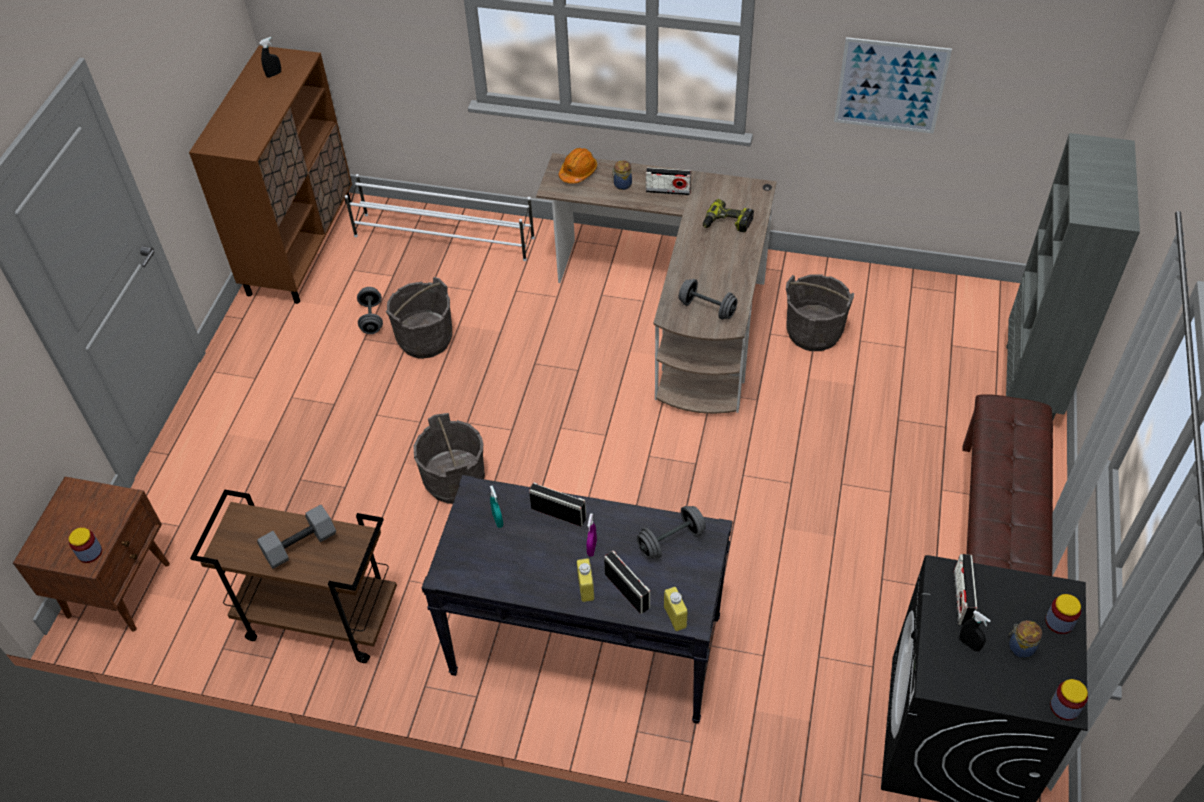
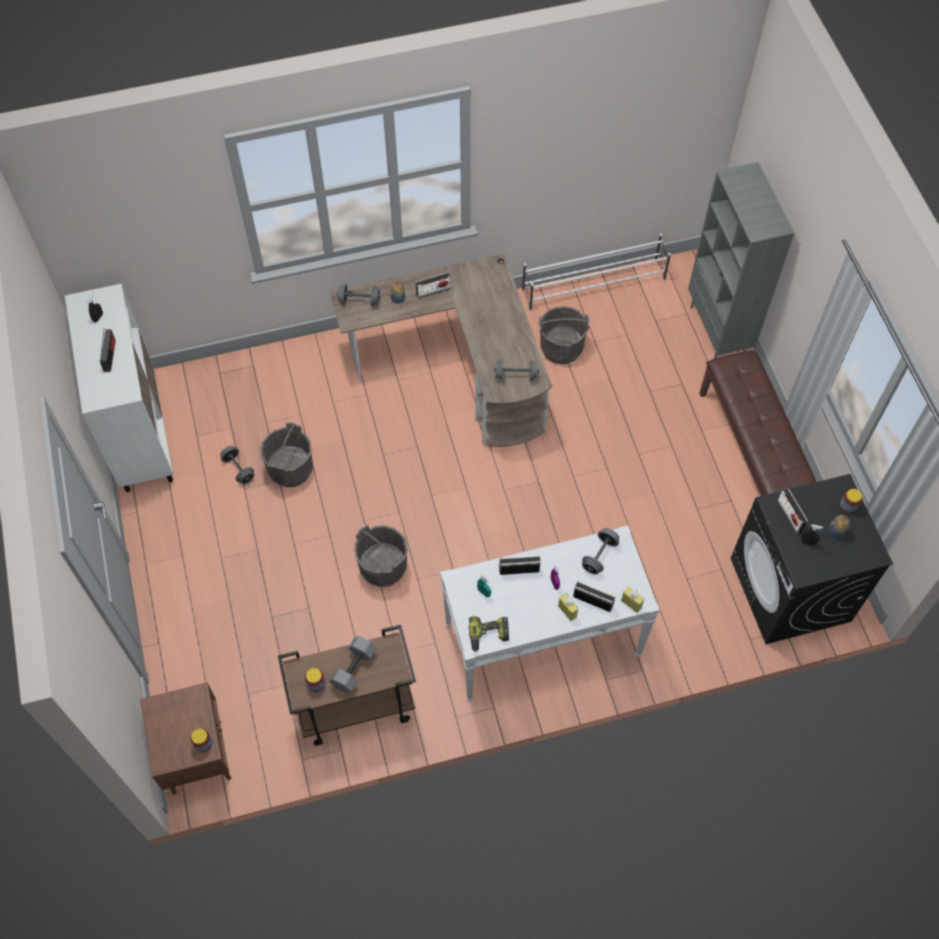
camera: 30 degrees left, 10 degrees up
brown cabinet [189,46,352,304] -> white cabinet [65,284,173,492]
white shoe rack [345,174,535,261] -> white shoe rack moved to [522,233,671,312]
black console table [422,475,733,724] -> white console table [440,525,660,702]
orange hard hat [559,148,597,184] -> grey dumbbell [337,284,381,306]
power drill [703,199,754,232] -> power drill moved to [469,616,509,652]
picture [834,37,952,134] -> none
jar [1050,679,1088,720] -> jar moved to [305,668,325,692]
none -> radio [100,328,116,372]

